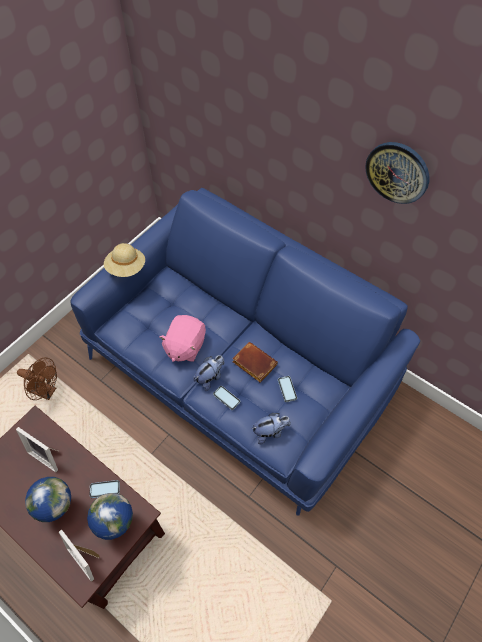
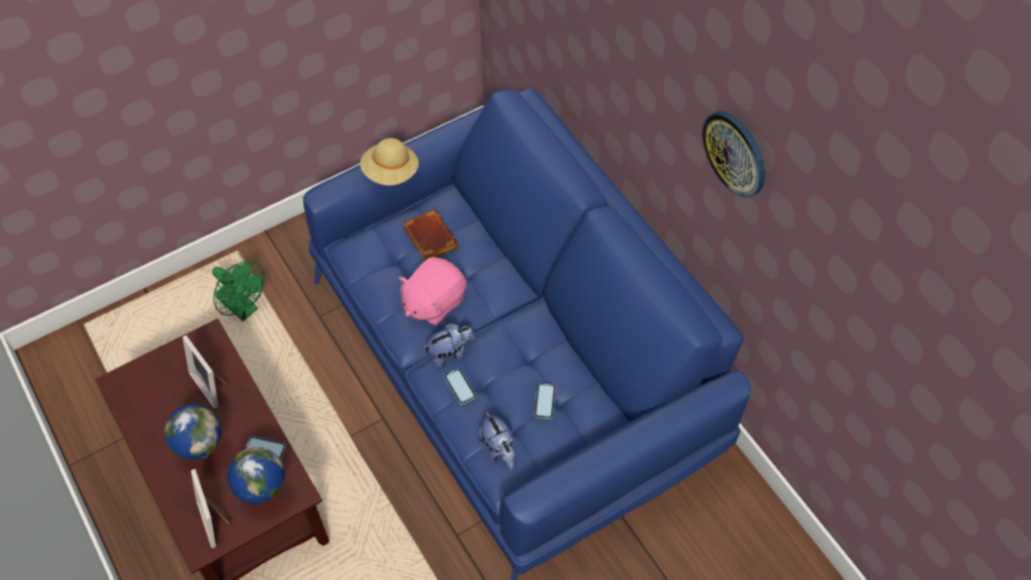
camera: 20 degrees right, 0 degrees up
brown fan [17,357,57,400] -> green fan [212,261,264,321]
brown book [232,342,278,383] -> brown book moved to [403,210,459,260]
plush toy [252,413,291,444] -> plush toy turned 60 degrees clockwise [477,411,515,469]

